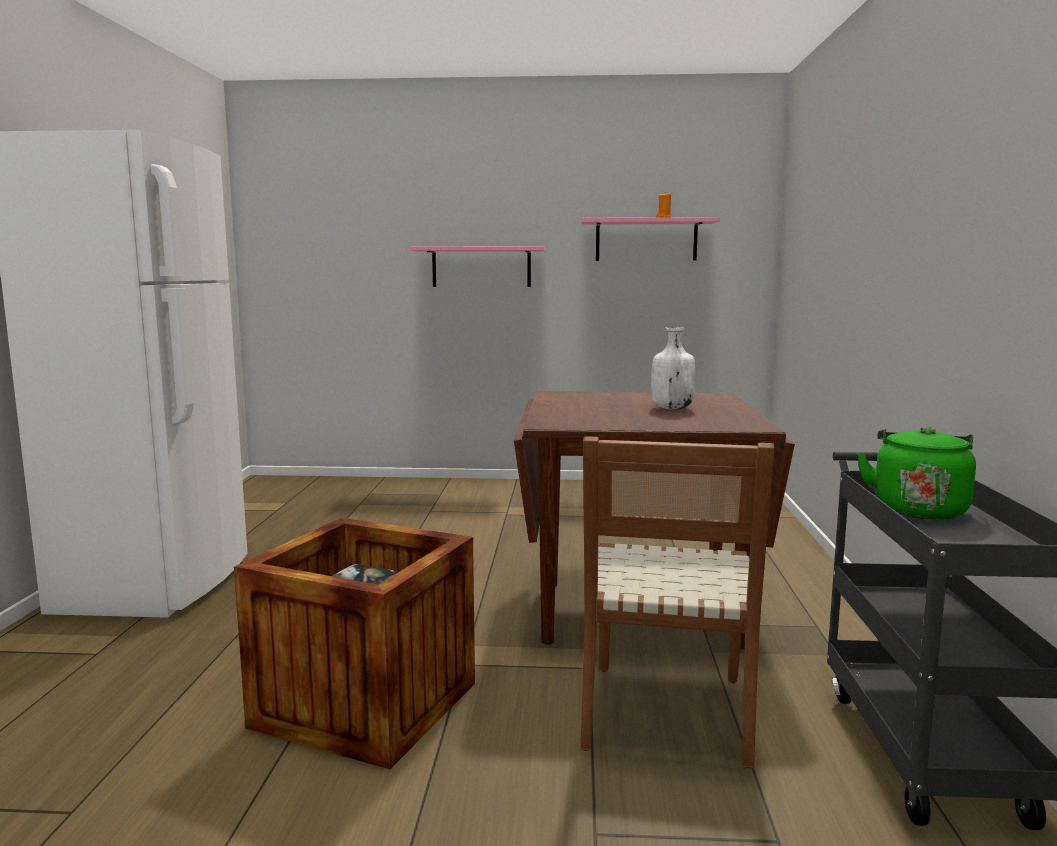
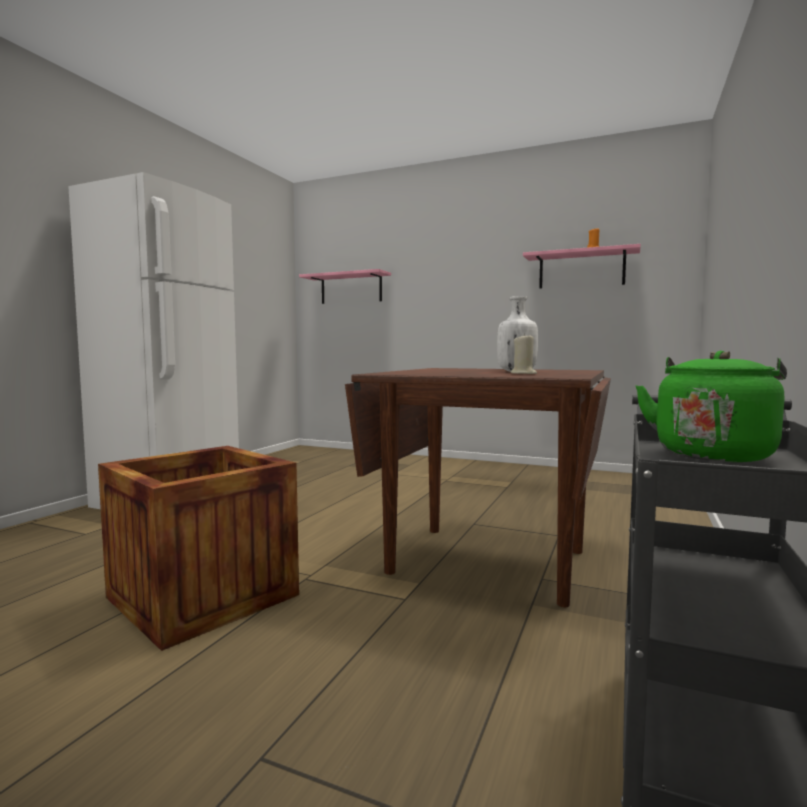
camera: 20 degrees right, 5 degrees down
pink shelf [410,246,545,287] -> pink shelf moved to [299,269,391,304]
chair [580,436,774,768] -> none
none -> beige candle [511,333,537,374]

